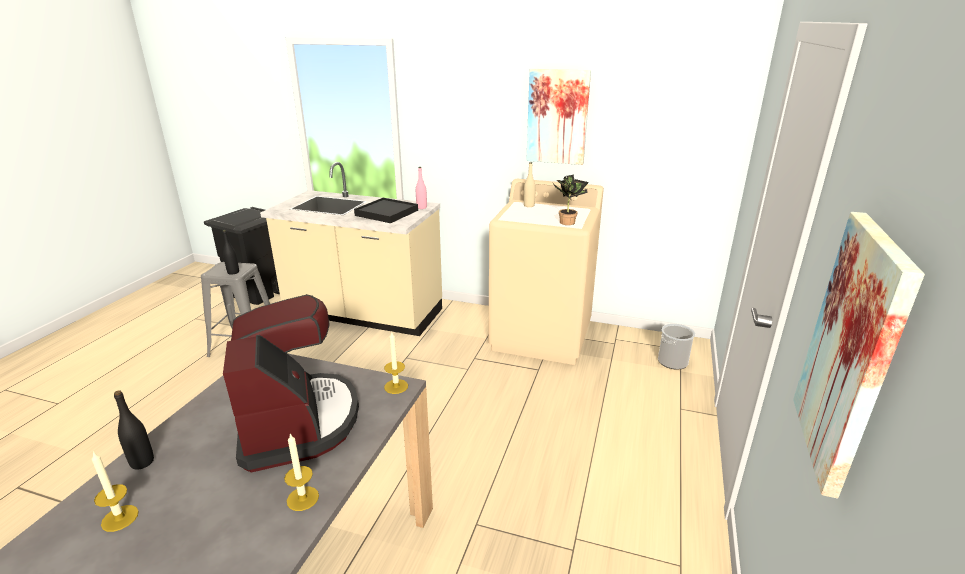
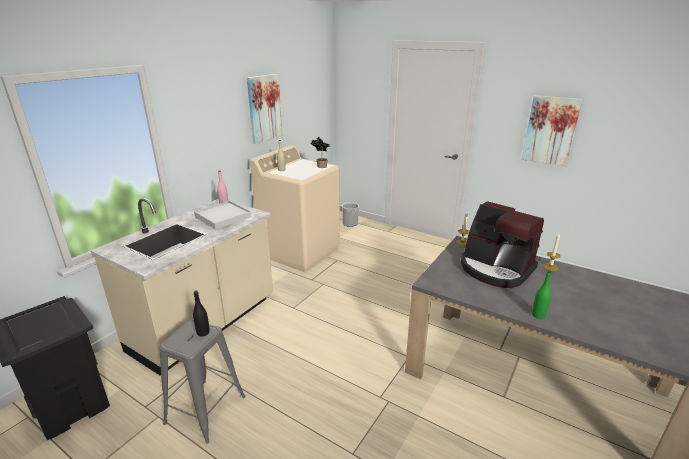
camera: 75 degrees left, 0 degrees up
candle [92,451,139,532] -> none
black bottle [114,390,154,470] -> green bottle [532,271,551,319]
coffee machine [223,294,359,473] -> coffee machine turned 135 degrees counterclockwise [461,201,544,288]
black tray [354,198,418,223] -> white tray [194,201,251,229]

